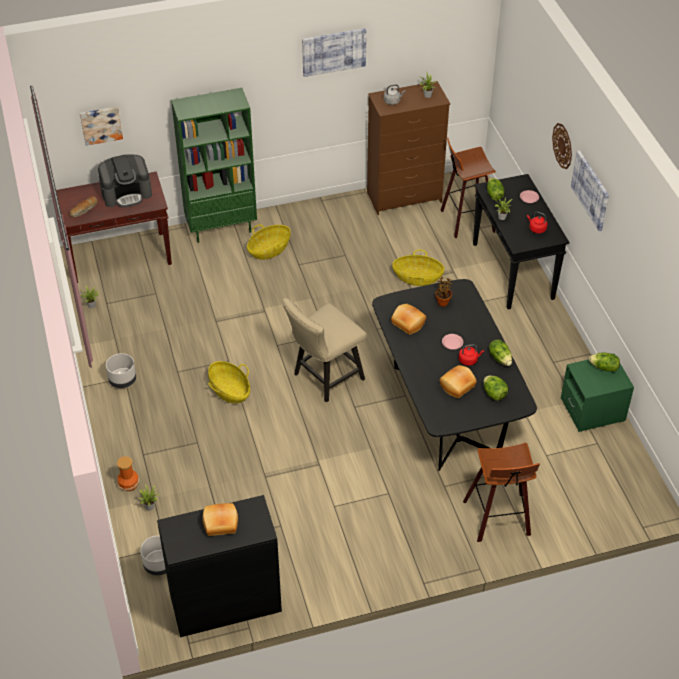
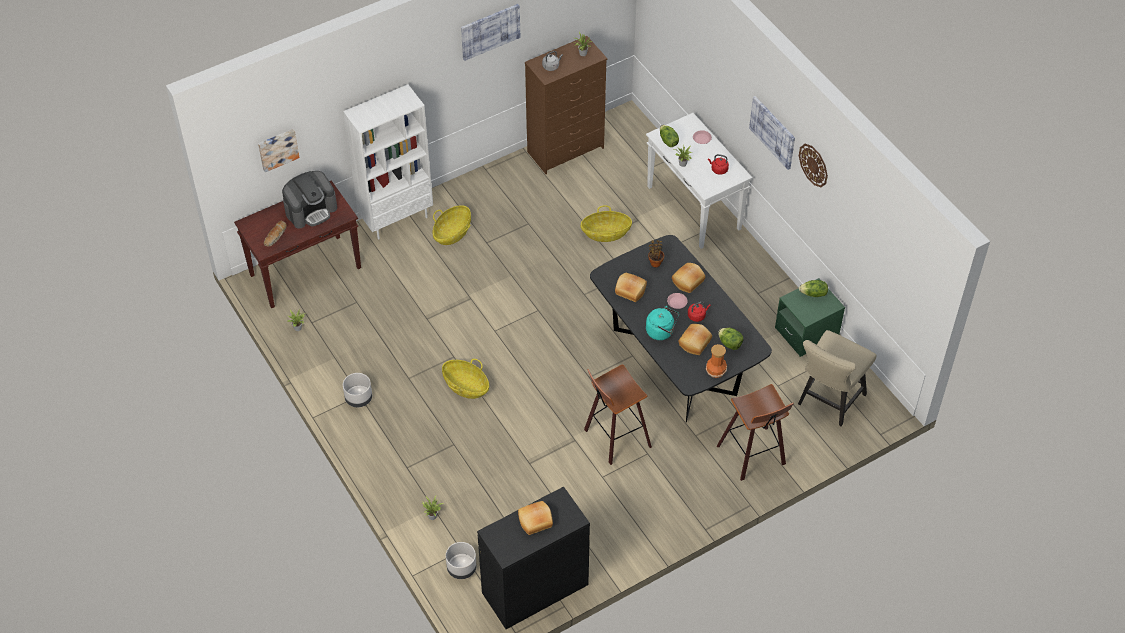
camera: 15 degrees left, 5 degrees up
vase [117,457,139,491] -> vase moved to [706,344,727,378]
green bookcase [171,88,257,243] -> white bookcase [343,84,433,240]
beige chair [282,298,367,402] -> beige chair moved to [798,330,876,426]
stool [441,138,496,238] -> stool moved to [584,364,652,465]
black console table [473,174,569,309] -> white console table [646,113,752,249]
lettuce [489,340,512,366] -> none
wall clock [552,123,572,169] -> wall clock moved to [799,144,828,187]
none -> turquoise kettle [646,306,679,340]
none -> bread [672,263,705,293]

